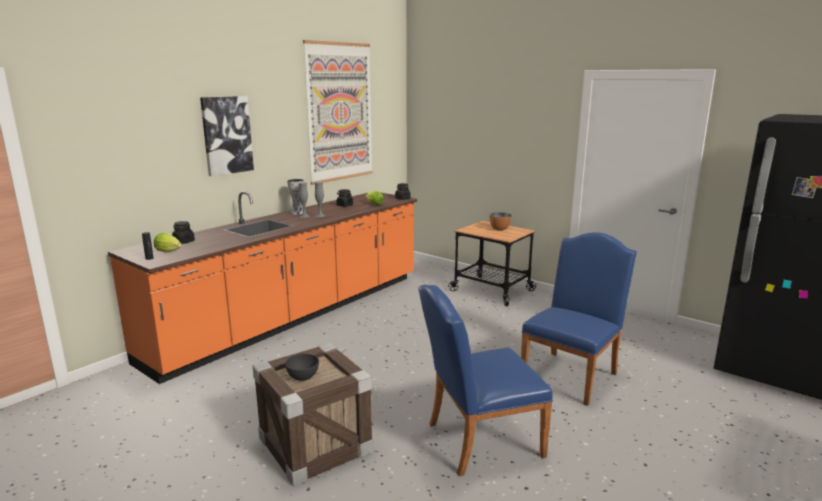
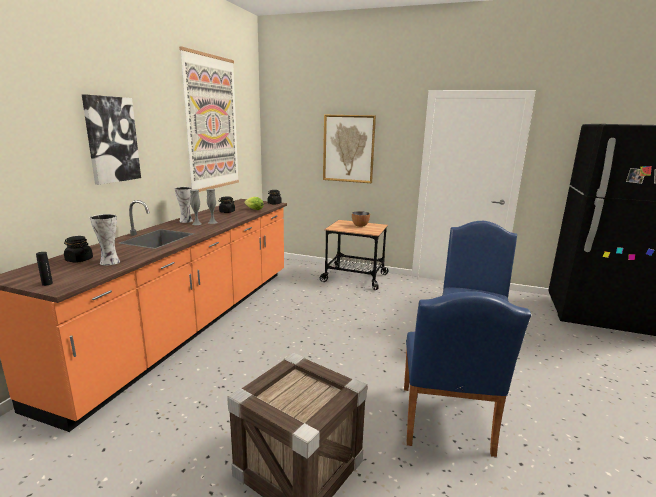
camera: 20 degrees left, 0 degrees up
lettuce [154,233,182,253] -> none
grey bowl [285,354,319,381] -> none
blue chair [418,285,553,476] -> blue chair turned 45 degrees counterclockwise [404,291,531,457]
none -> vase [90,214,120,266]
none -> picture [323,115,376,183]

